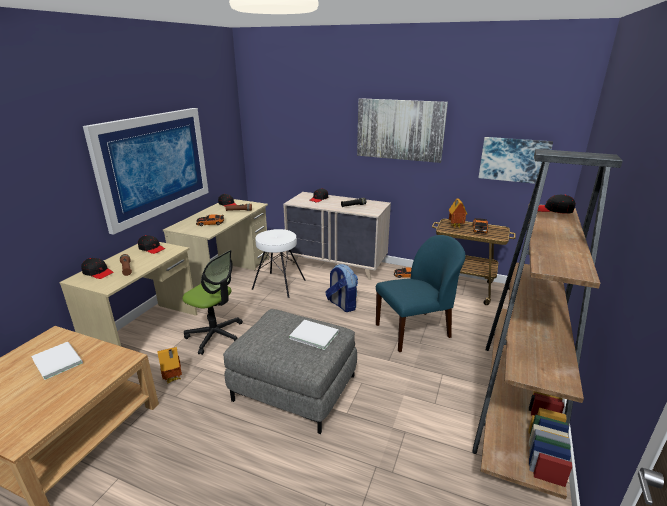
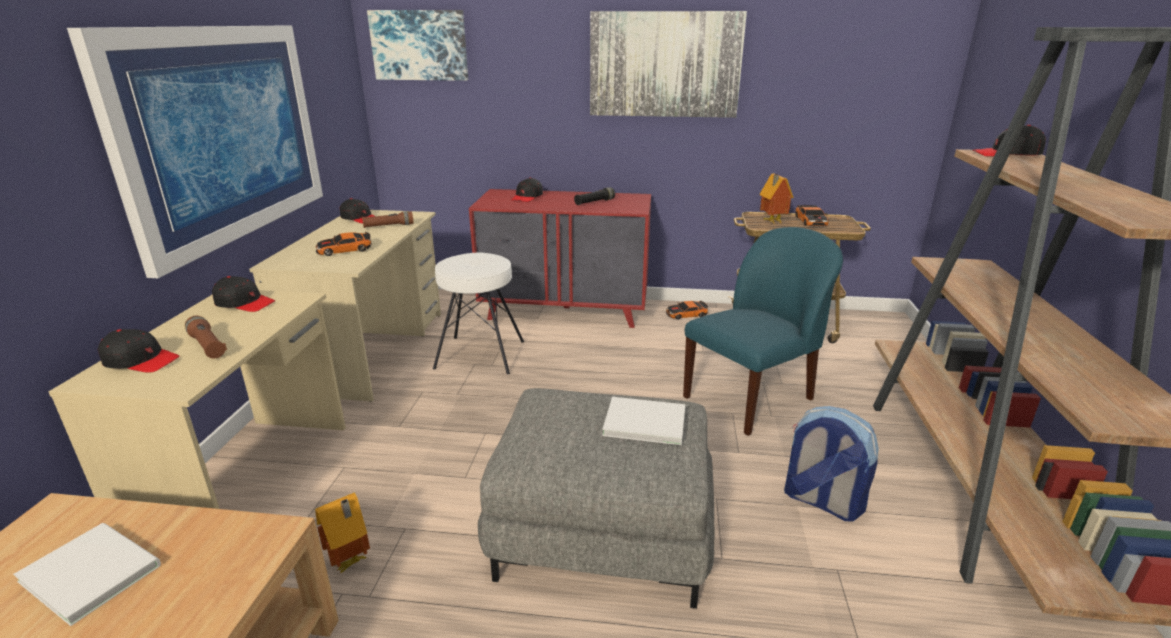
camera: 15 degrees left, 0 degrees up
office chair [182,250,243,355] -> none
beige dresser [283,192,391,280] -> red dresser [469,189,651,328]
backpack [325,264,358,312] -> backpack moved to [784,406,879,521]
picture [478,137,553,184] -> picture moved to [367,10,468,81]

